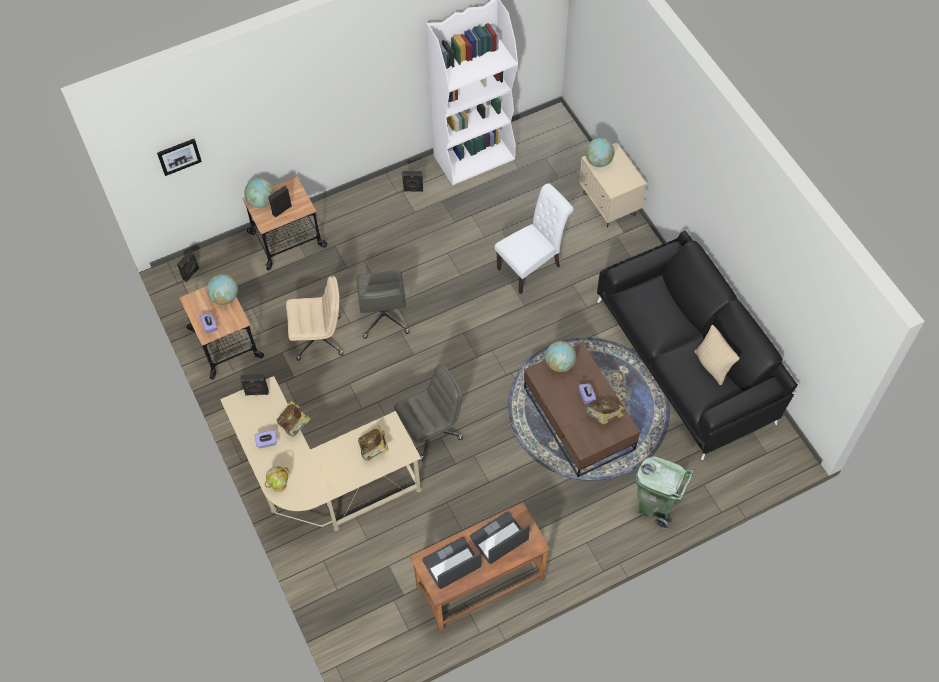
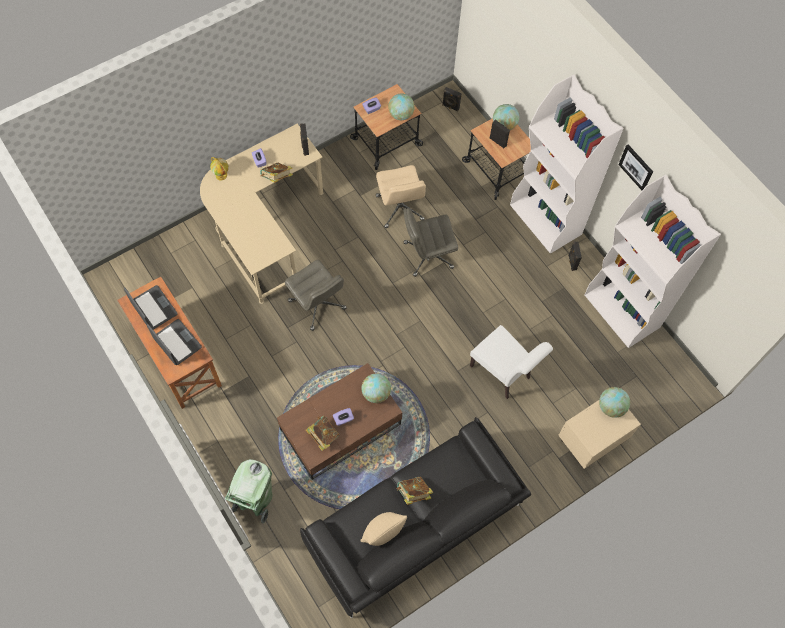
camera: 80 degrees right, 5 degrees up
picture [157,139,202,176] -> picture moved to [618,145,653,190]
book [358,425,389,461] -> book moved to [396,477,433,505]
none -> white bookcase [510,74,624,253]

